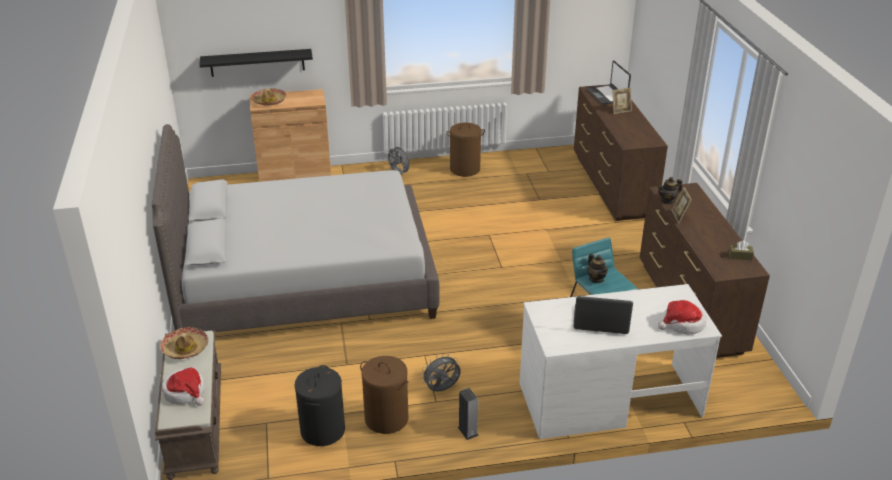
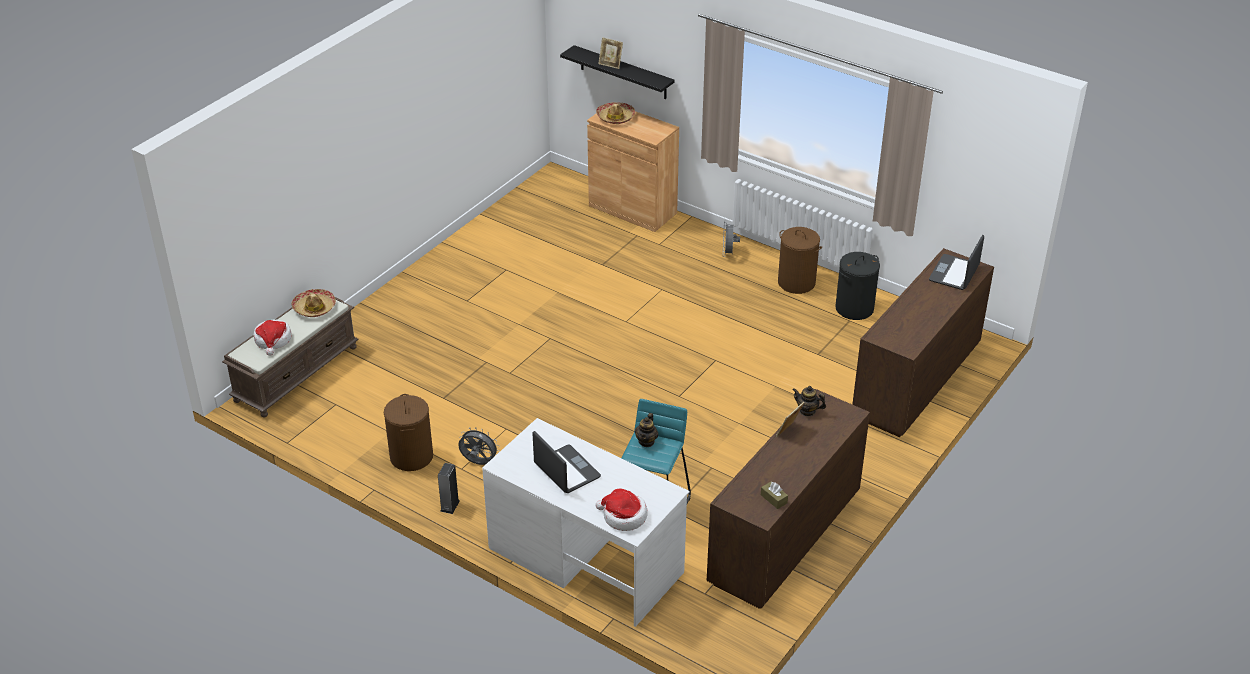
camera: 45 degrees right, 5 degrees up
grey bed [152,124,440,332] -> none
black laundry basket [294,365,345,446] -> black laundry basket moved to [835,252,880,320]
picture frame [613,88,632,114] -> picture frame moved to [598,37,623,69]

